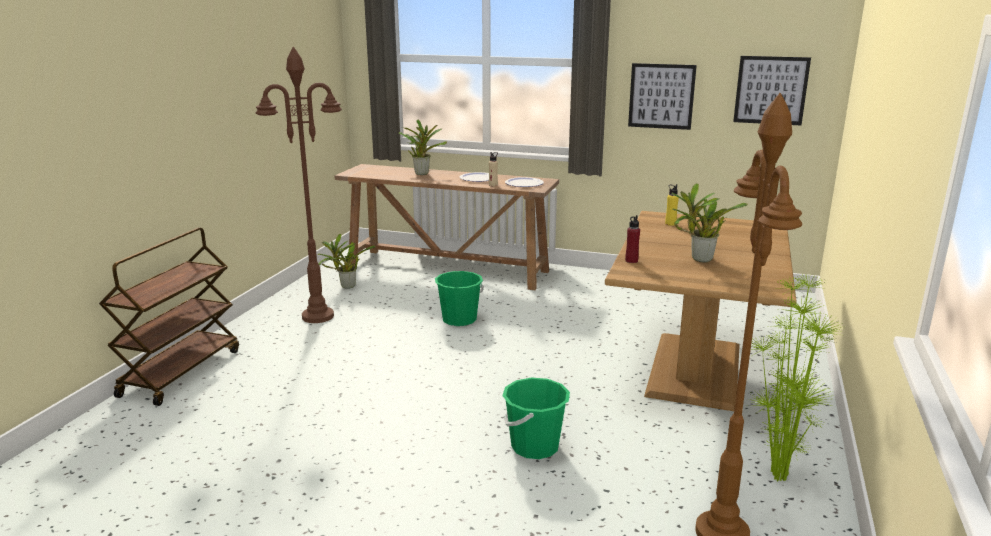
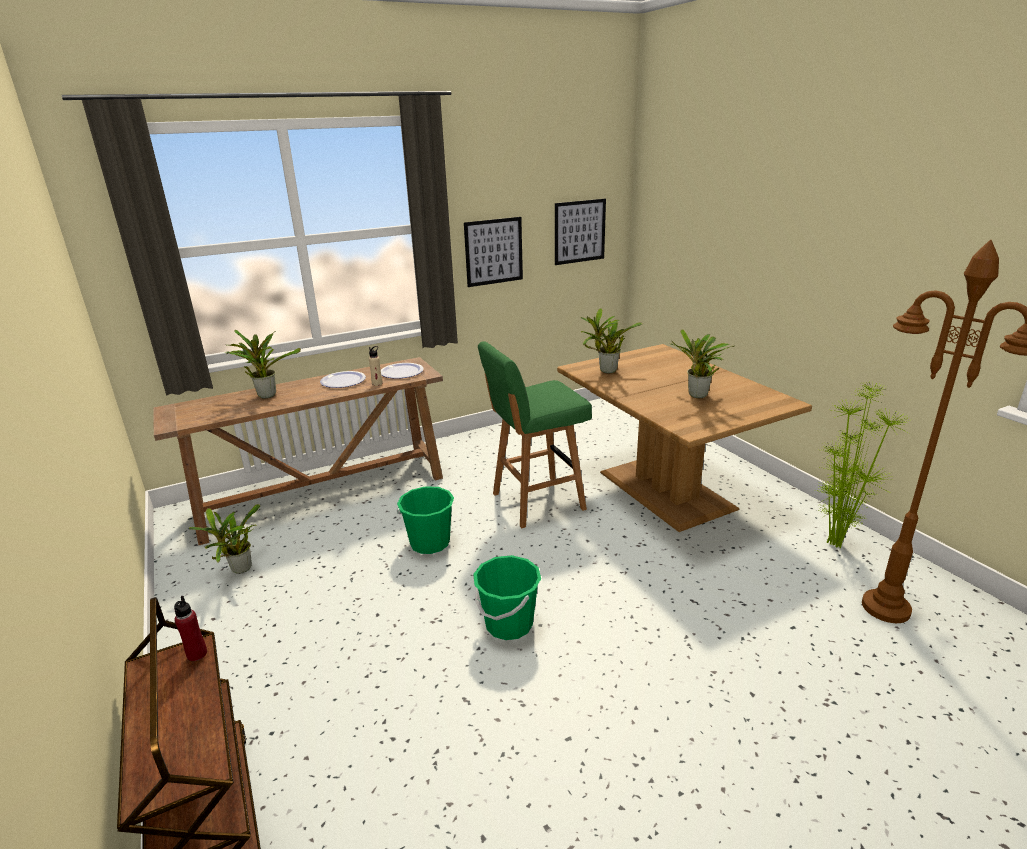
camera: 45 degrees left, 5 degrees up
brown floor lamp [256,47,342,323] -> none
green bucket [503,377,570,459] -> green bucket moved to [473,555,541,640]
red bottle [625,215,640,263] -> red bottle moved to [174,596,207,661]
yellow bottle [665,184,679,226] -> potted plant [581,308,642,373]
none -> green stool [478,341,592,528]

